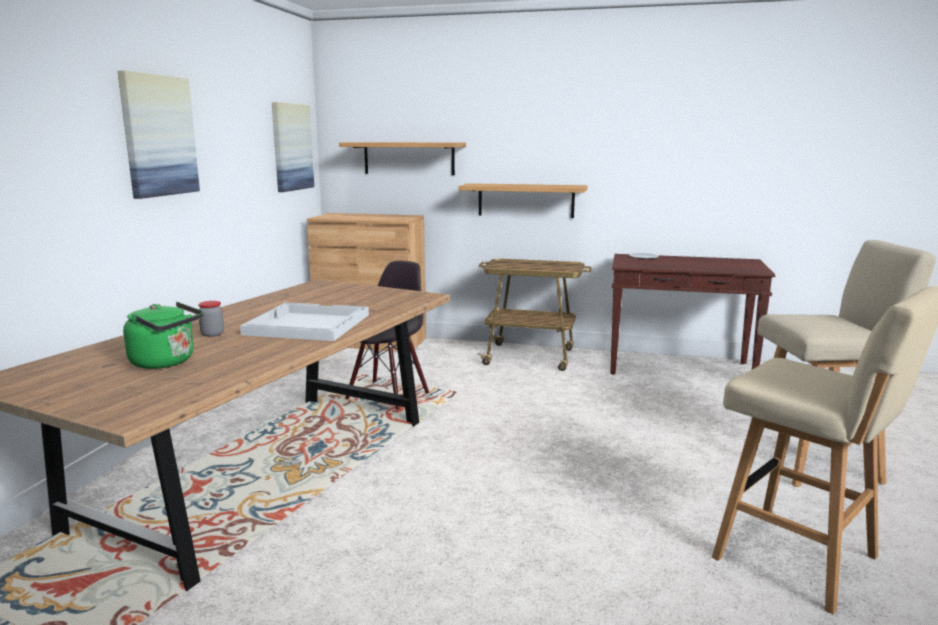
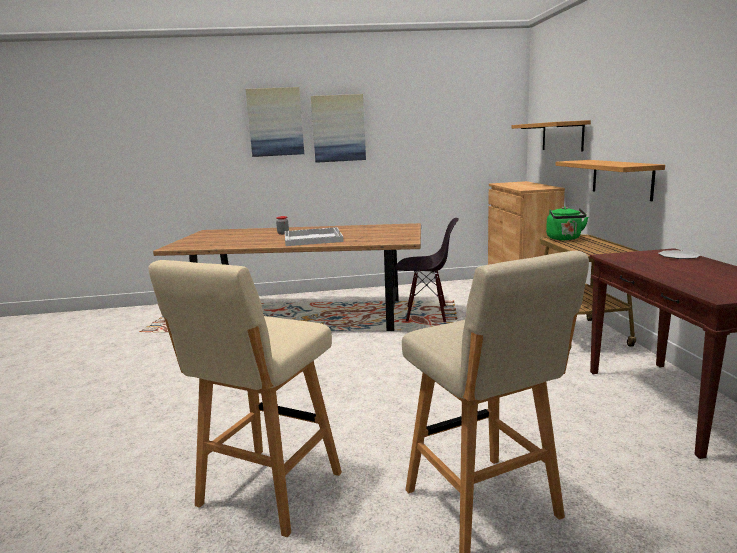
camera: 70 degrees right, 0 degrees up
green kettle [123,302,203,369] -> green kettle moved to [546,206,588,240]
picture [272,102,314,192] -> picture moved to [246,87,304,157]

